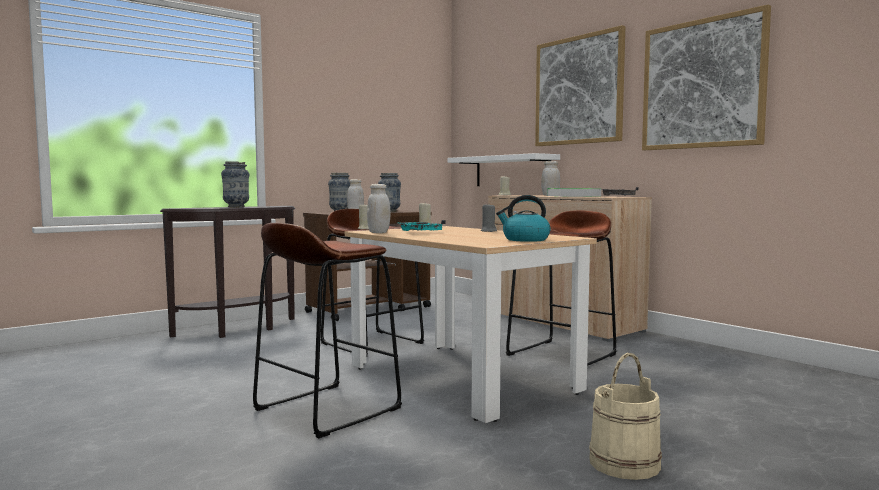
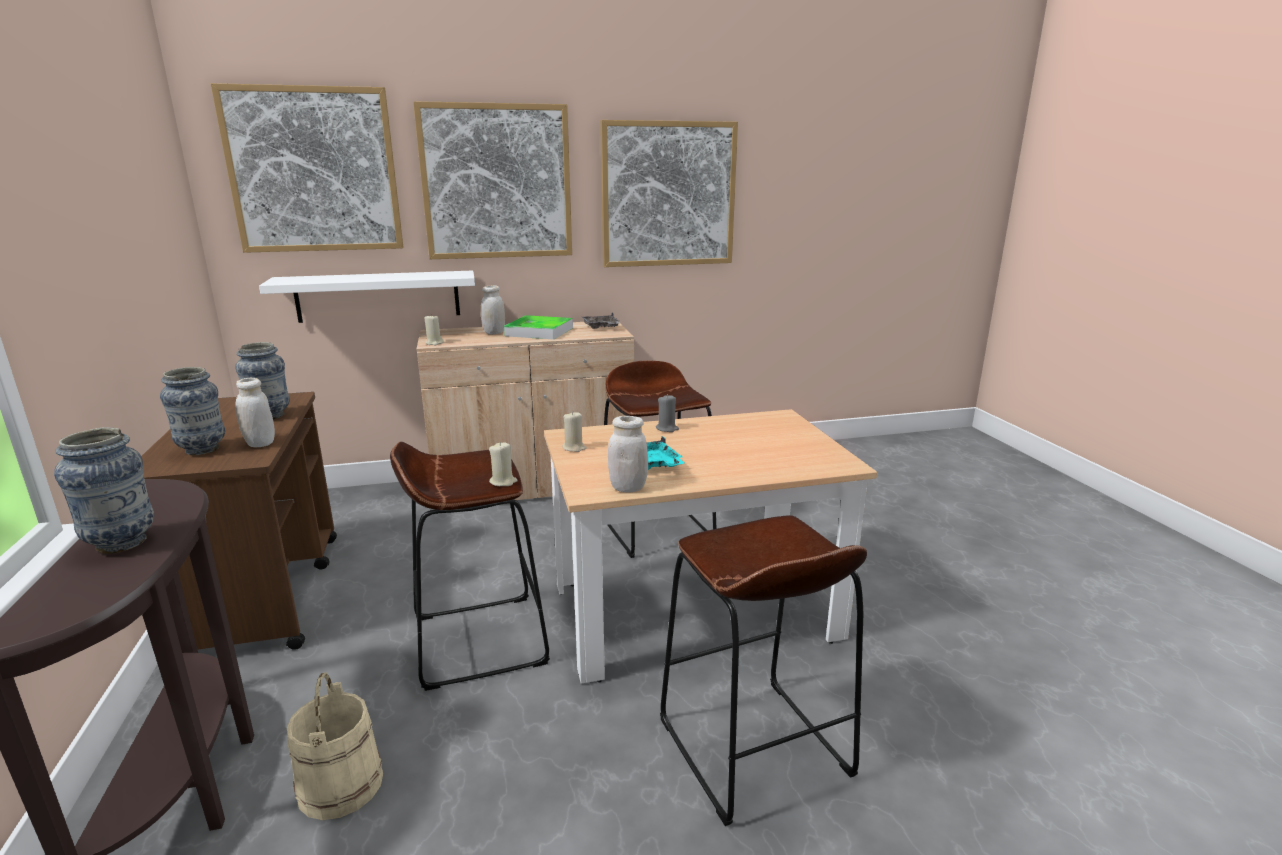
camera: 65 degrees left, 15 degrees up
kettle [496,195,551,242] -> none
beige bucket [589,353,662,480] -> beige bucket moved to [287,672,383,820]
none -> picture [211,83,403,253]

